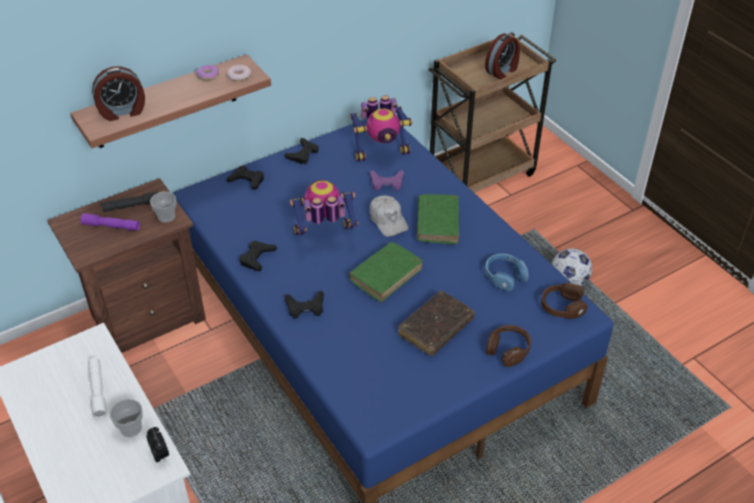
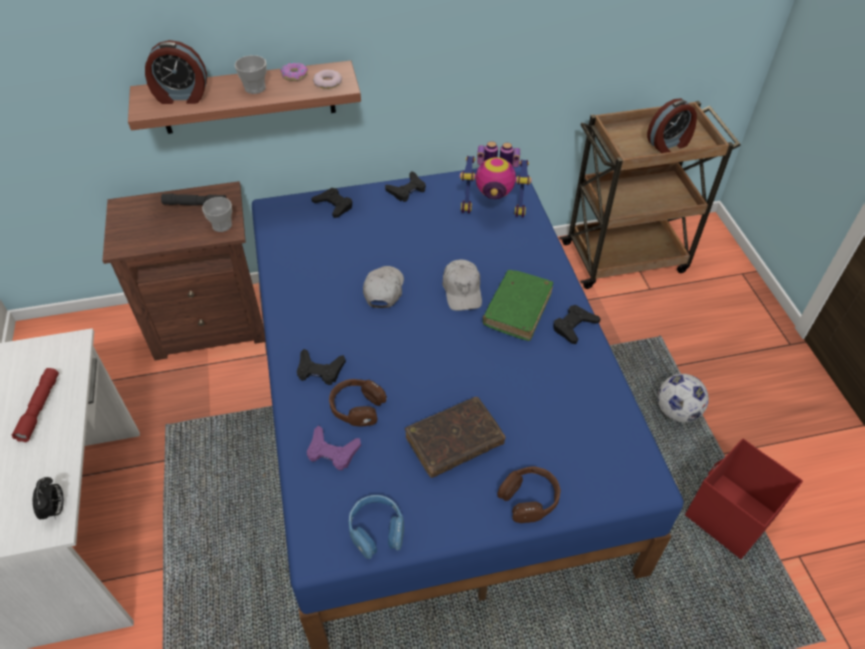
camera: 20 degrees right, 5 degrees up
purple flashlight [80,213,140,231] -> none
white flashlight [88,358,107,419] -> red flashlight [11,368,59,442]
cup [110,399,143,437] -> cup moved to [234,55,267,94]
black game controller [239,241,277,271] -> black game controller moved to [553,305,601,344]
toy robot [290,180,358,235] -> white cap [363,266,404,308]
green book [349,242,423,302] -> none
purple game controller [370,170,404,191] -> purple game controller moved to [307,425,361,470]
blue headphones [485,254,529,291] -> blue headphones moved to [349,495,404,559]
brown headphones [541,282,588,319] -> brown headphones moved to [329,379,387,427]
none -> red storage box [685,438,803,559]

